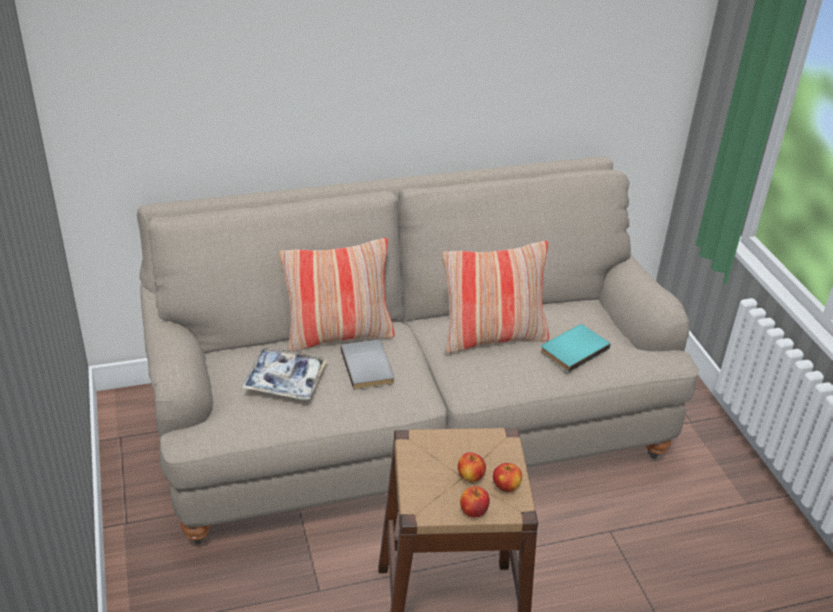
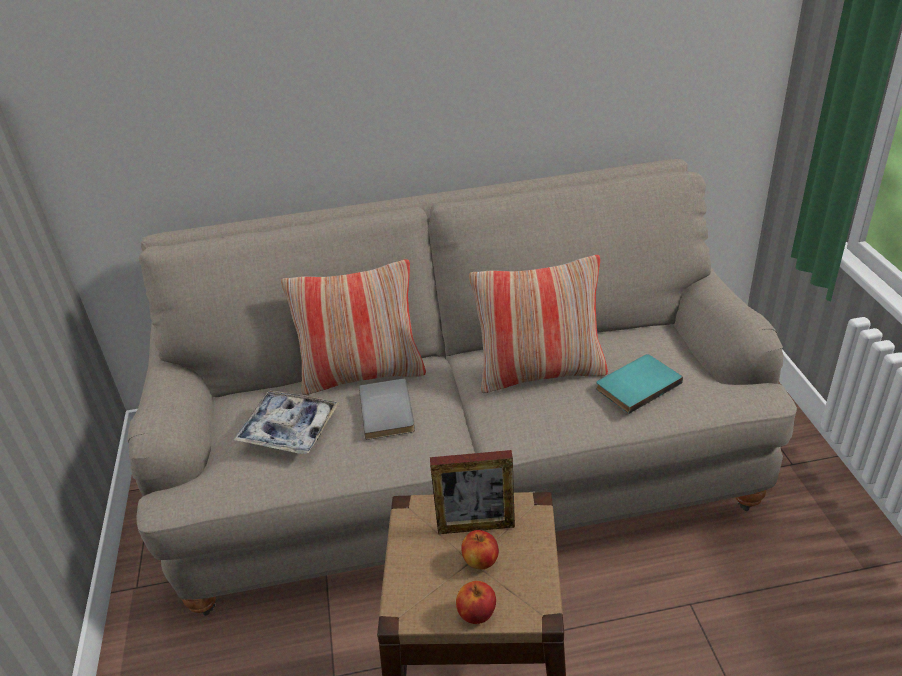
camera: 10 degrees right, 0 degrees up
apple [493,463,522,492] -> none
none -> picture frame [430,450,515,534]

